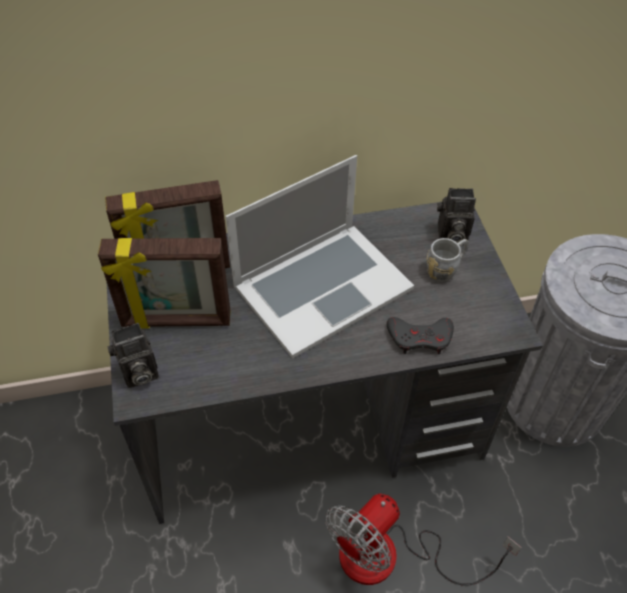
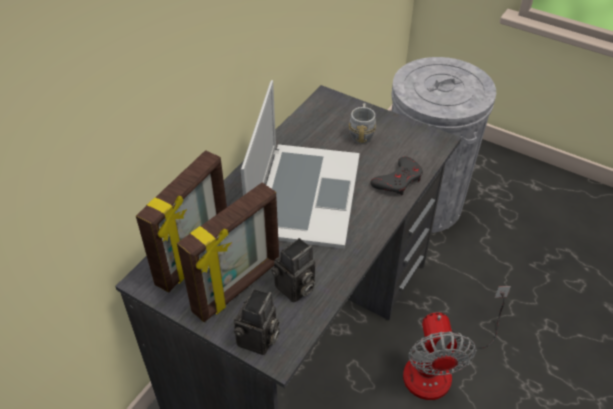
camera: 45 degrees left, 5 degrees down
camera [437,188,476,245] -> camera moved to [271,238,315,302]

